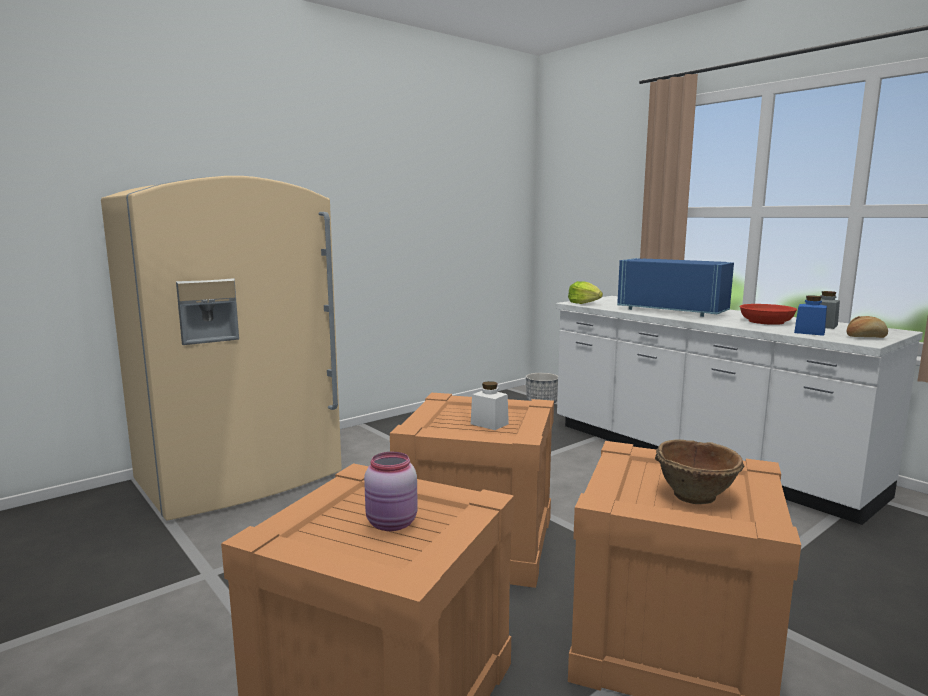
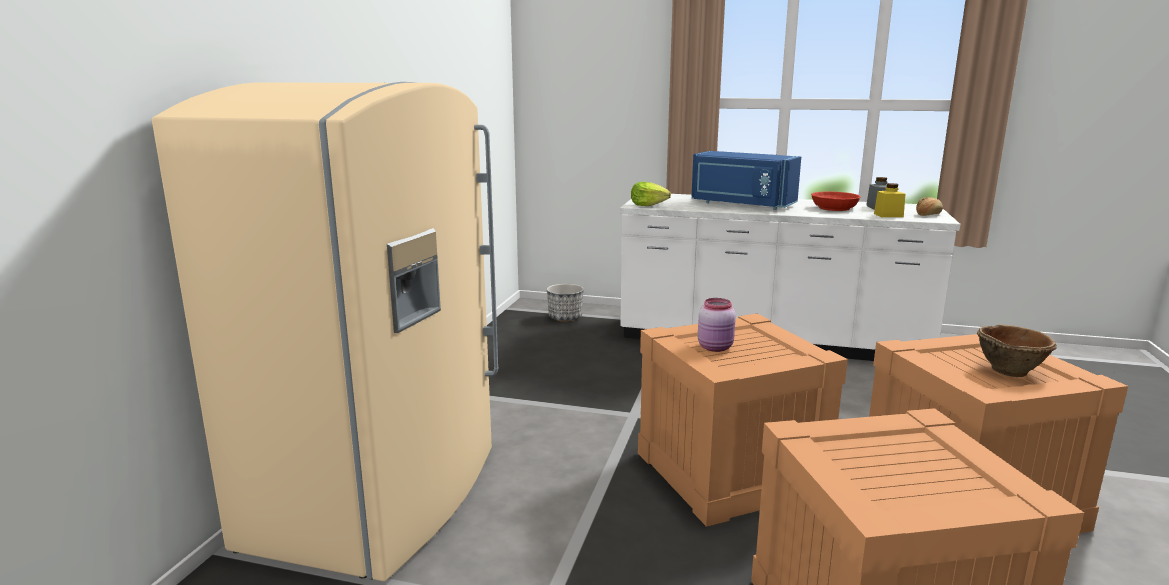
camera: 35 degrees left, 5 degrees up
pink jar [364,452,418,531] -> pink jar moved to [698,298,736,352]
white jar [471,381,509,430] -> none
blue microwave [617,258,734,317] -> blue microwave turned 150 degrees counterclockwise [691,151,801,210]
blue jar [794,296,827,336] -> yellow jar [874,183,905,217]

